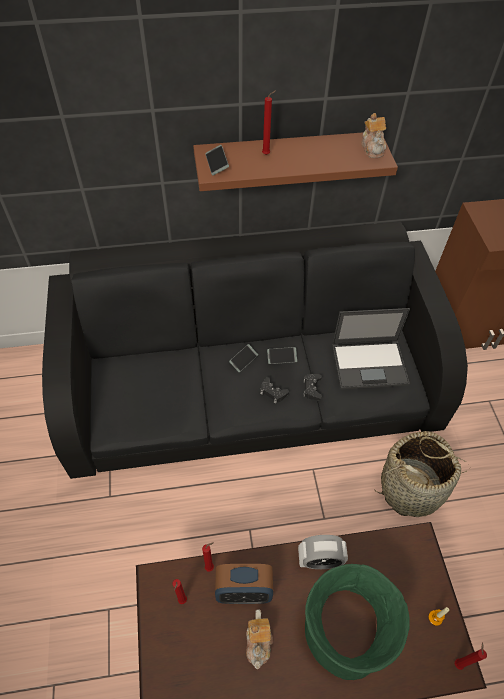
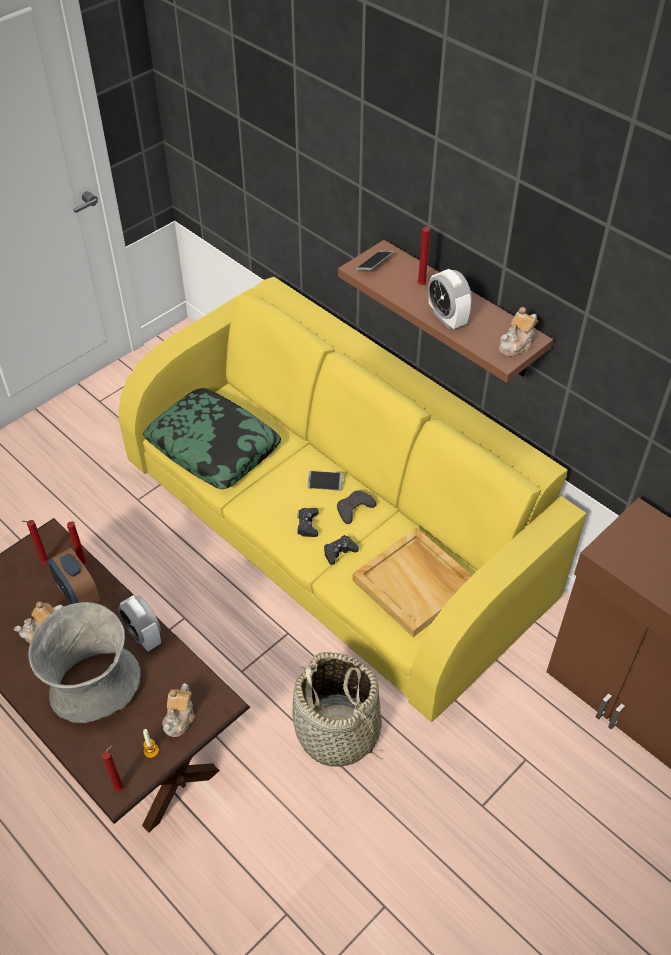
camera: 55 degrees right, 5 degrees down
black sofa [42,222,468,479] -> yellow sofa [118,277,587,723]
phone [267,347,297,364] -> grey game controller [337,490,376,524]
green vase [305,564,410,680] -> grey vase [28,602,141,723]
laptop [332,308,410,389] -> beige tray [353,528,472,637]
none -> pillow [143,388,281,489]
none -> teapot [162,683,195,737]
none -> alarm clock [428,269,472,329]

